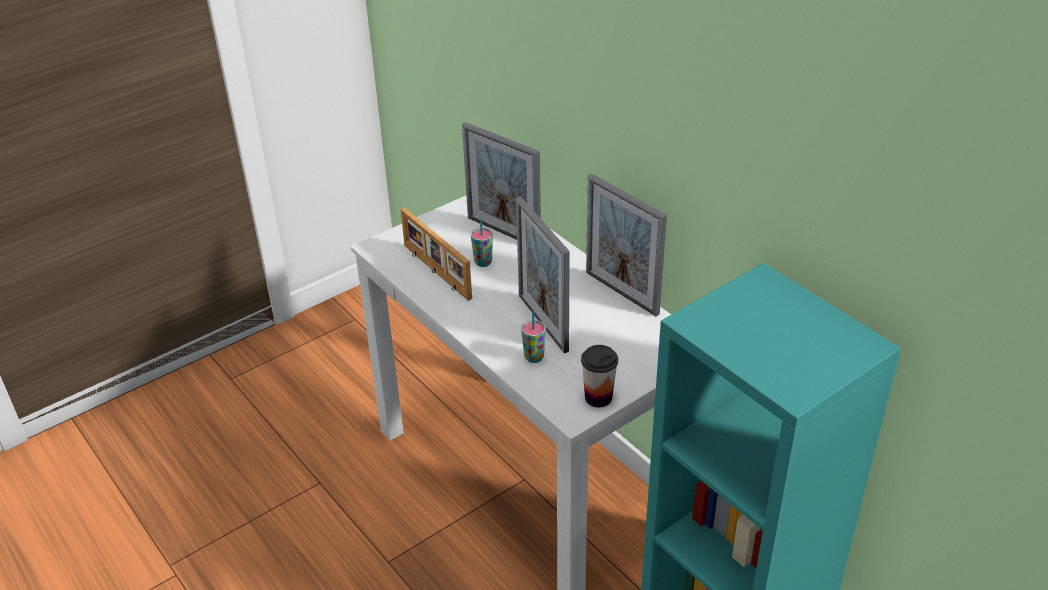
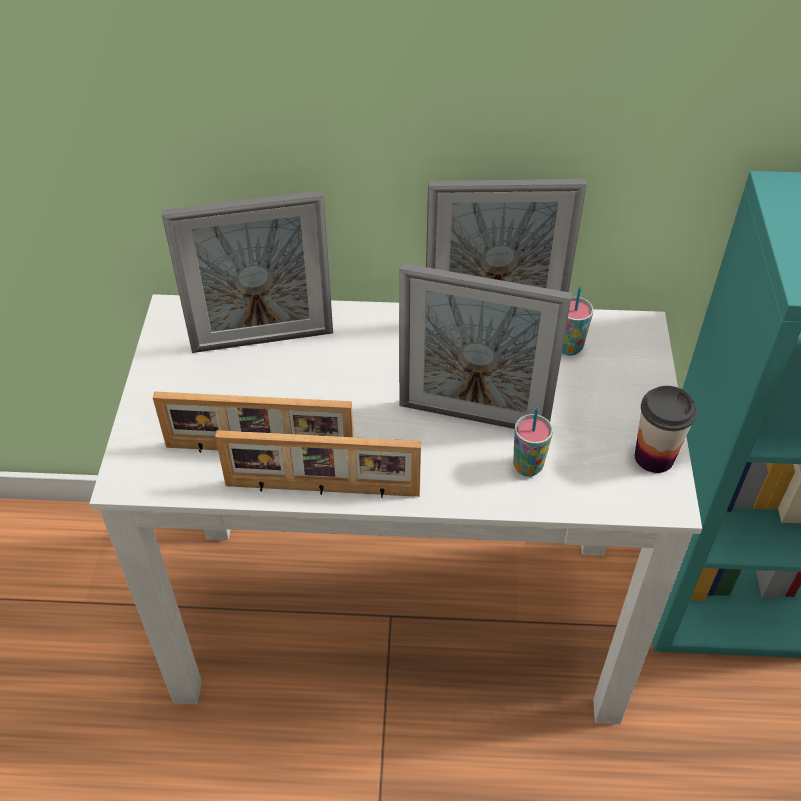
camera: 50 degrees left, 10 degrees up
cup [471,219,493,267] -> cup moved to [562,287,593,356]
none -> picture frame [215,430,421,498]

